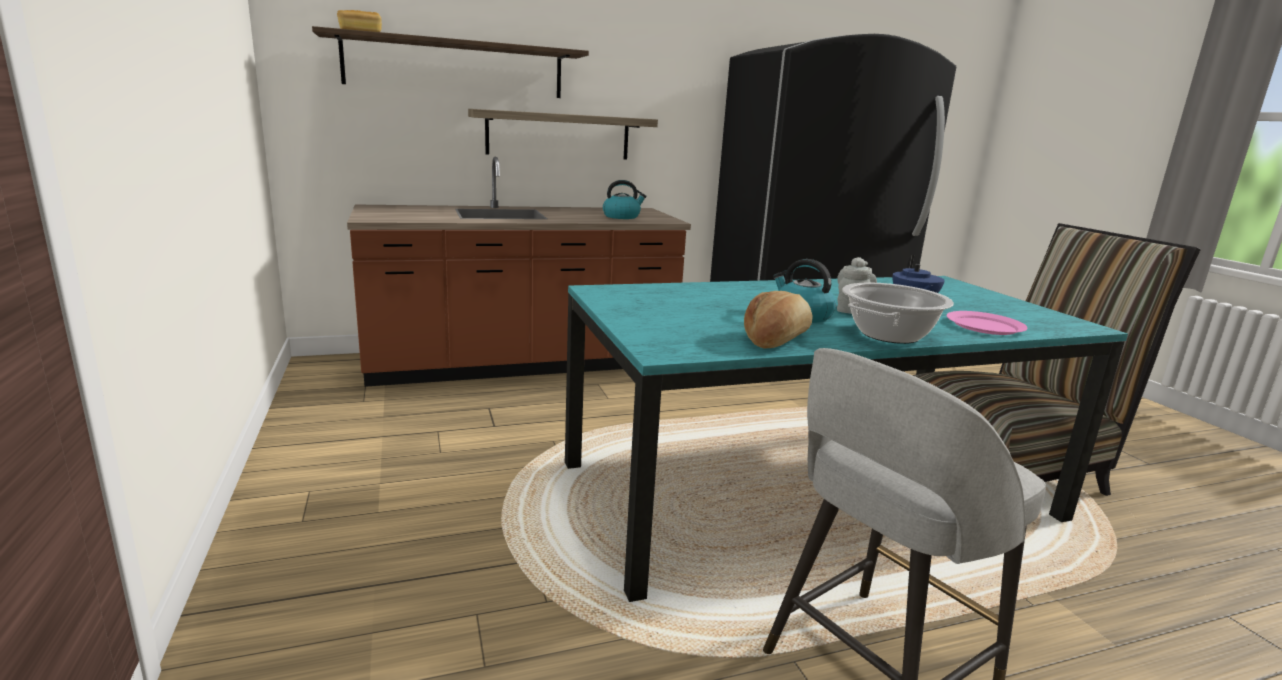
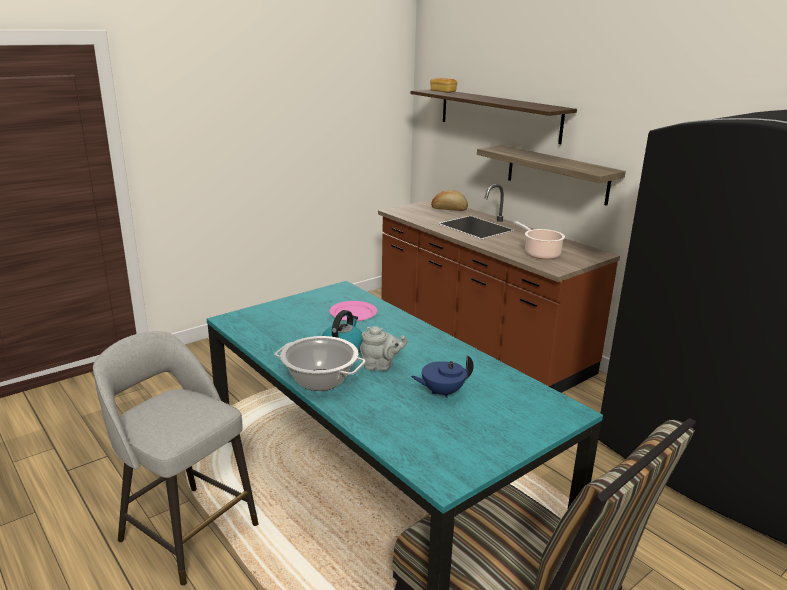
camera: 70 degrees right, 5 degrees up
kettle [603,180,647,219] -> cooking pot [514,221,565,259]
bread [744,291,813,348] -> bread moved to [431,190,468,211]
pink plate [946,311,1028,335] -> pink plate moved to [329,301,377,321]

